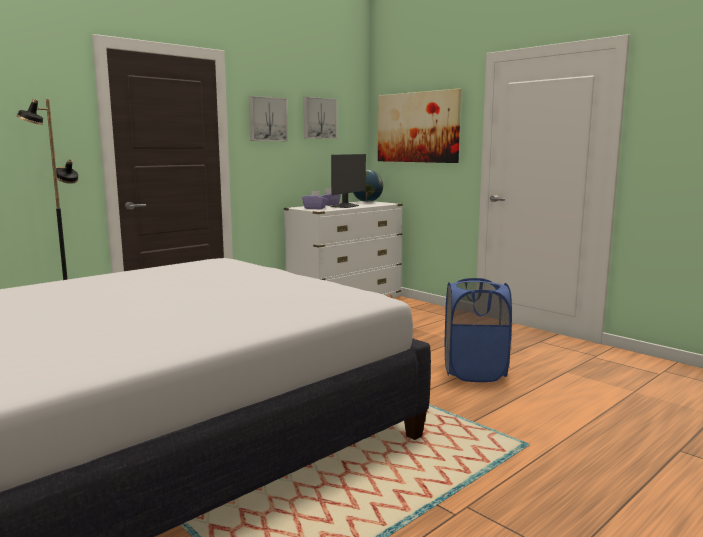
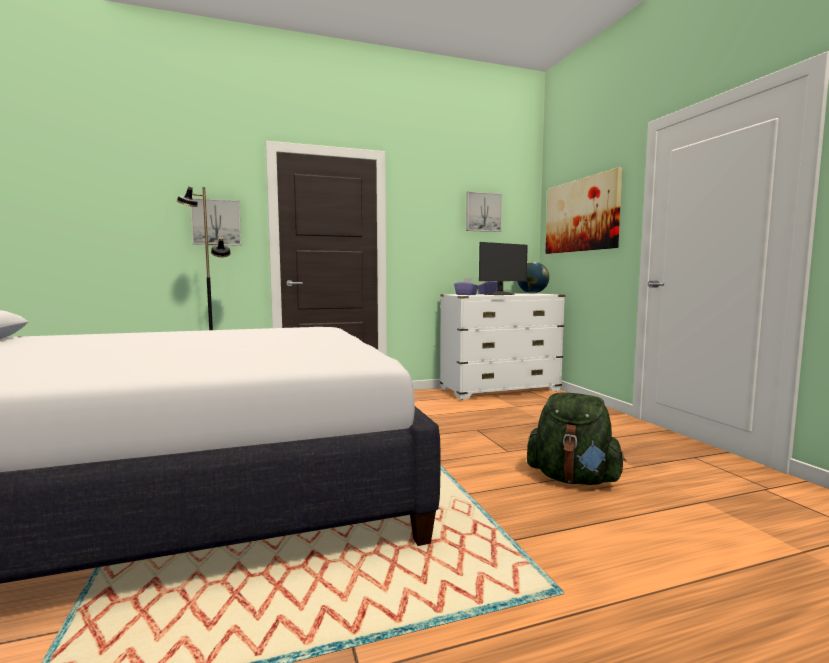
camera: 25 degrees right, 5 degrees down
picture [249,96,288,141] -> picture moved to [191,198,241,246]
blue laundry basket [445,278,512,382] -> green backpack [527,392,626,485]

